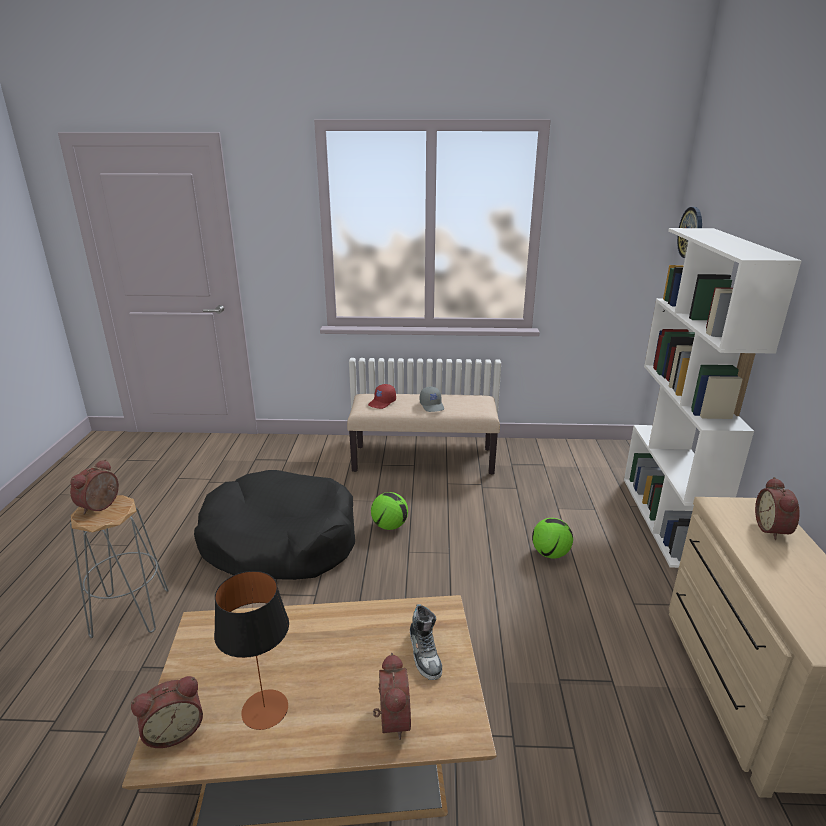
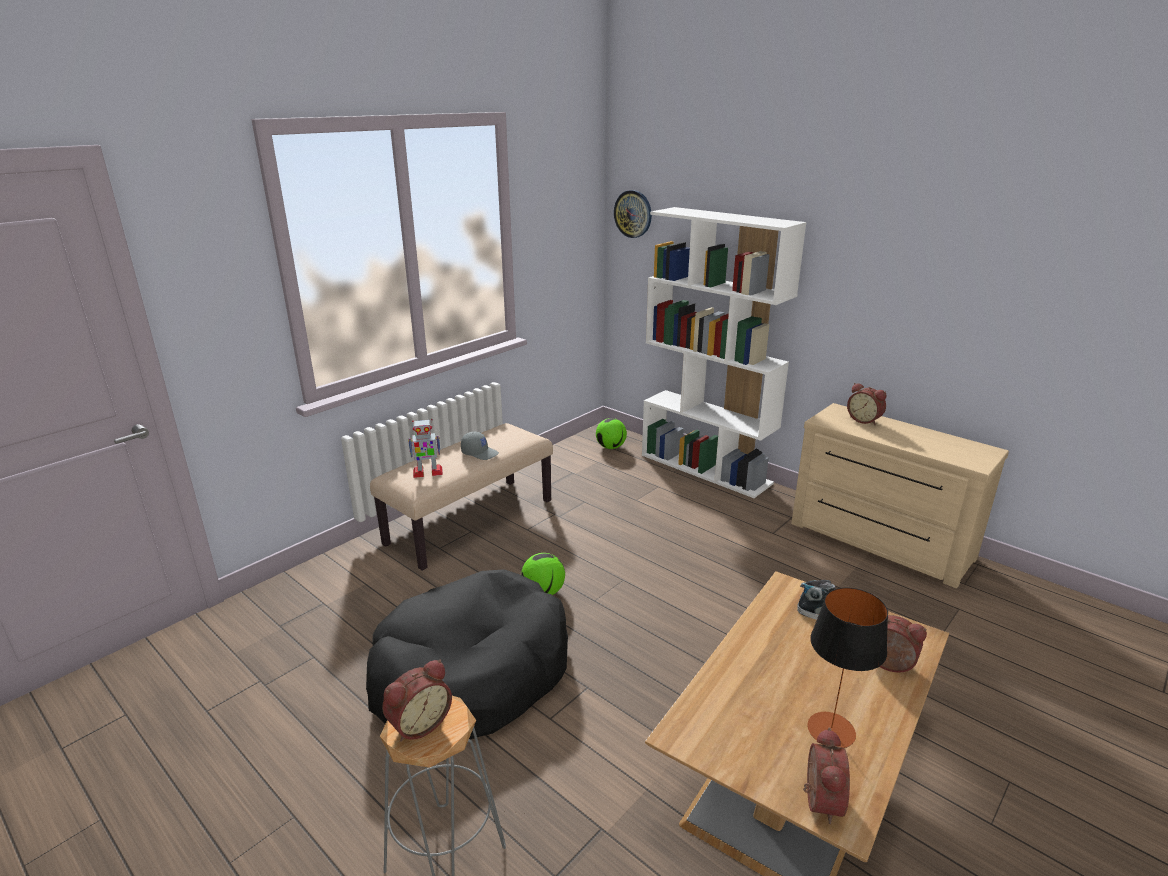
camera: 50 degrees left, 0 degrees up
alarm clock [70,459,119,515] -> alarm clock turned 105 degrees counterclockwise [382,660,452,742]
red cap [368,384,396,409] -> toy robot [408,419,443,478]
football [532,518,573,558] -> football moved to [596,418,627,449]

